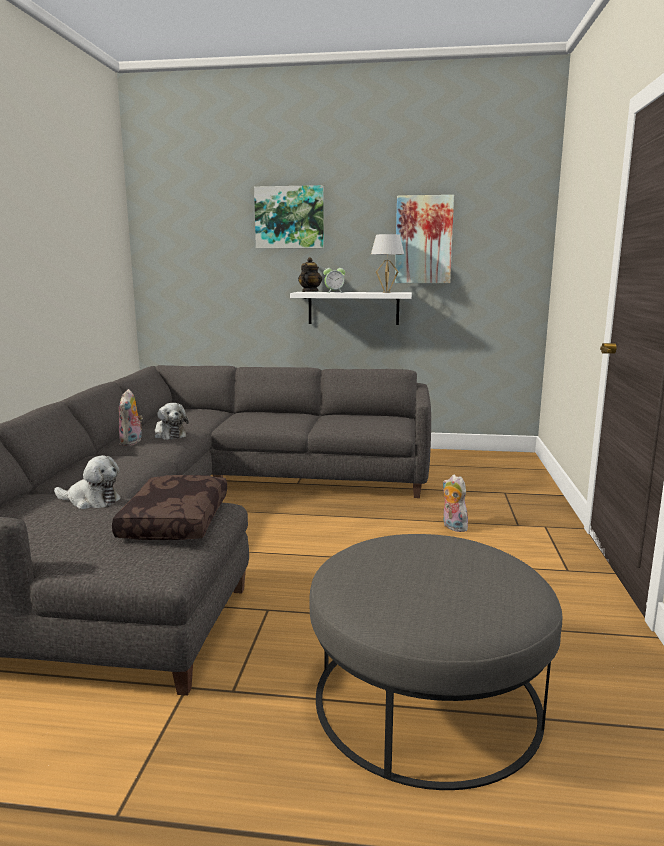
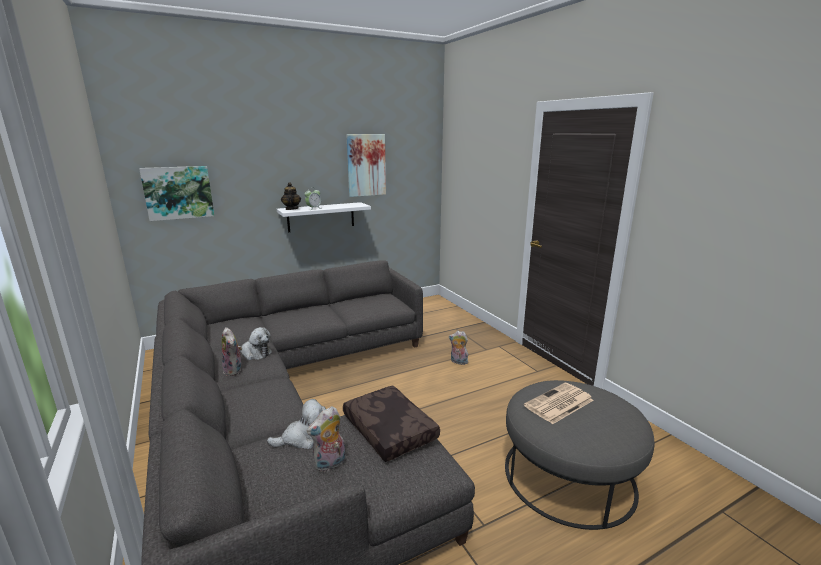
camera: 35 degrees left, 5 degrees up
picture [254,185,324,249] -> picture moved to [139,166,214,221]
white table lamp [371,234,404,293] -> none
none -> plush toy [307,406,345,472]
none -> newspaper [524,383,594,424]

